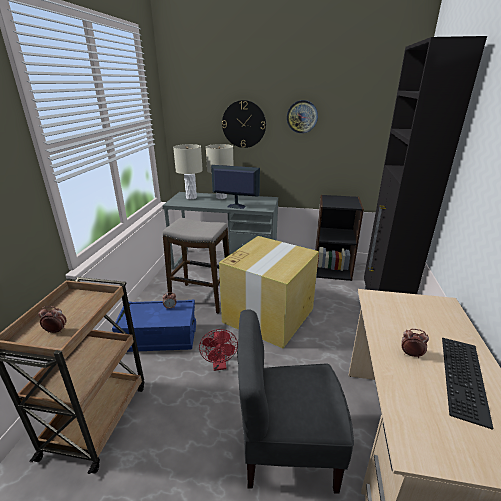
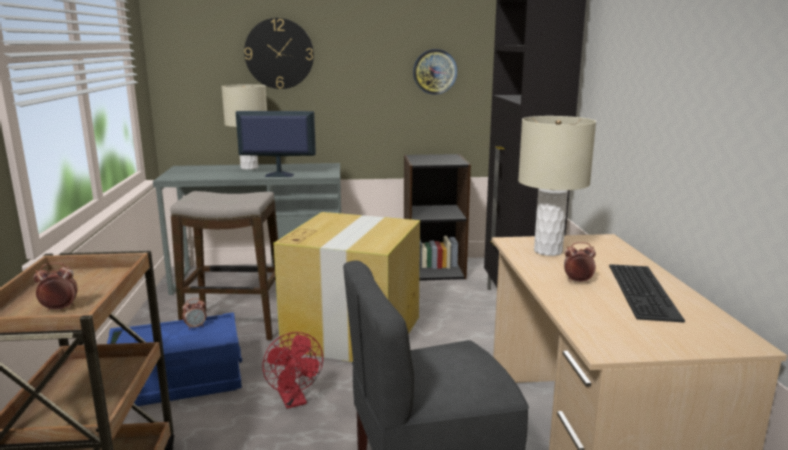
camera: 15 degrees left, 10 degrees down
beige table lamp [173,144,203,199] -> beige table lamp moved to [518,116,596,256]
wall clock [287,100,318,133] -> wall clock moved to [413,49,457,95]

